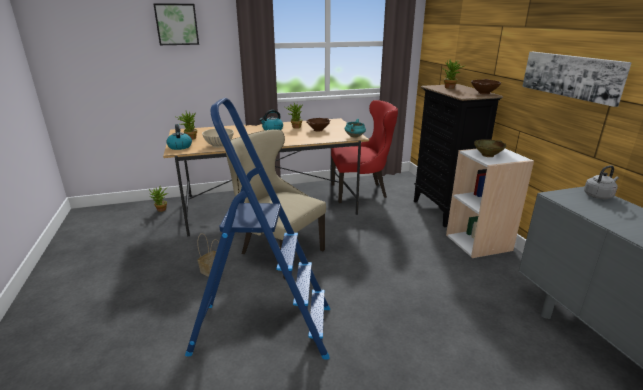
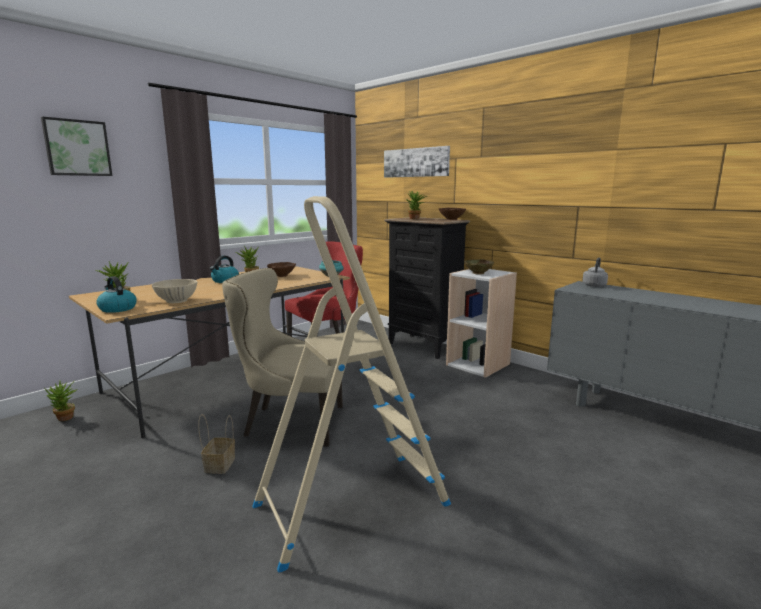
camera: 30 degrees left, 10 degrees down
blue step ladder [185,98,330,359] -> beige step ladder [252,196,451,572]
picture [522,52,632,107] -> picture moved to [384,146,450,178]

